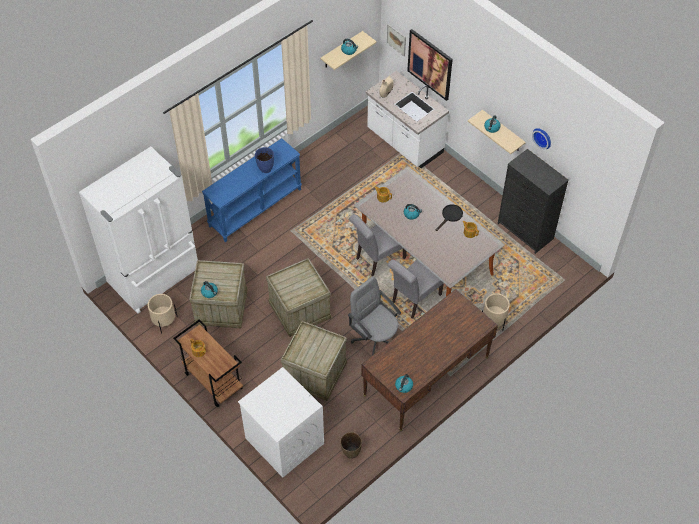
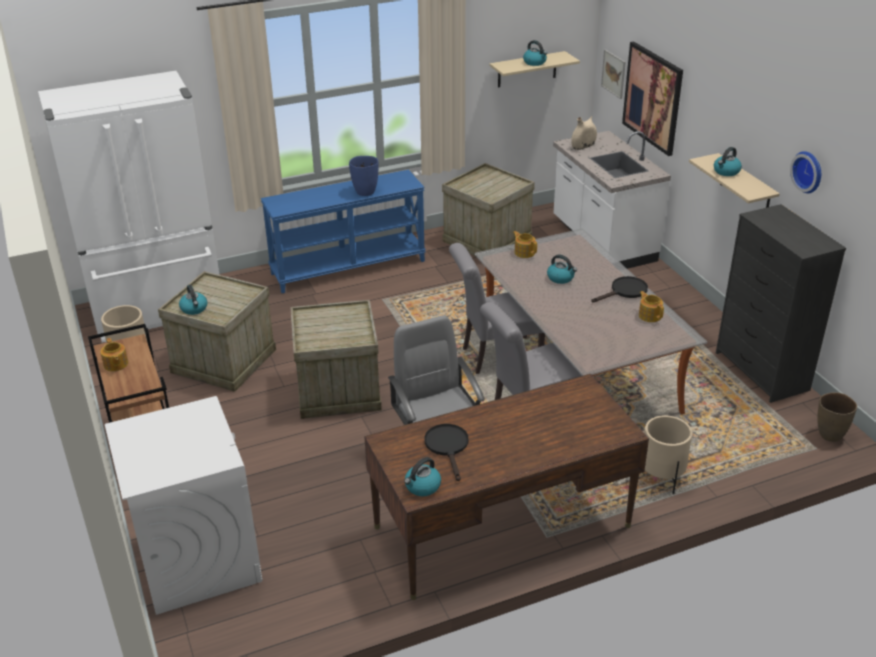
camera: 20 degrees right, 20 degrees down
crate [281,321,347,401] -> crate moved to [442,163,535,256]
brown vase [340,432,362,459] -> brown vase moved to [817,392,857,442]
none -> black frying pan [424,424,469,481]

